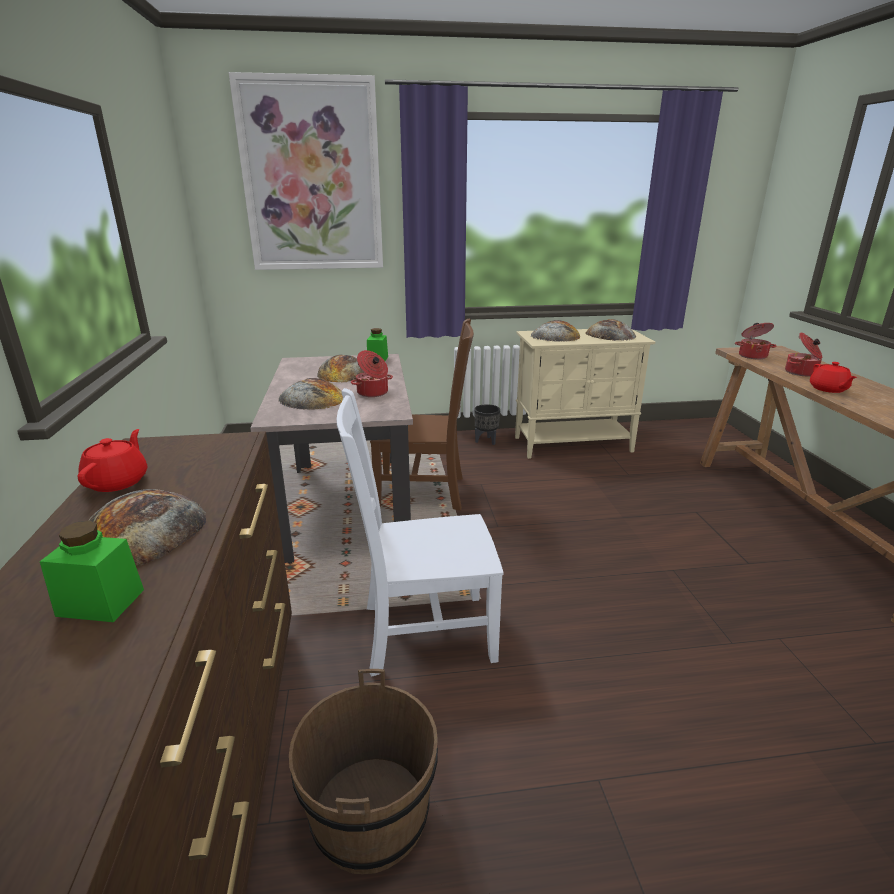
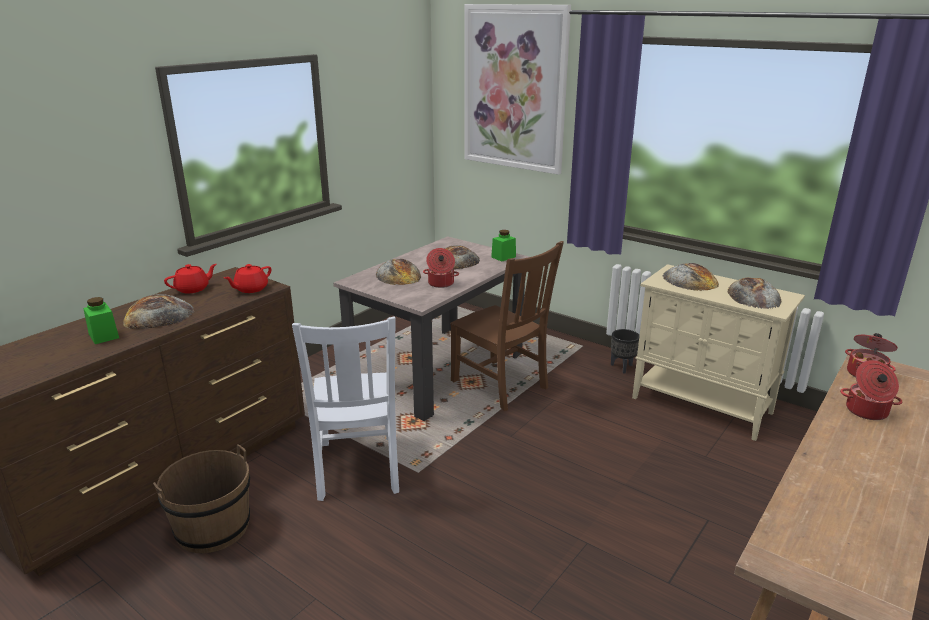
camera: 45 degrees right, 0 degrees up
white chair [336,388,503,677] -> white chair turned 135 degrees counterclockwise [292,317,399,501]
red teapot [810,362,857,393] -> red teapot moved to [224,264,271,293]

